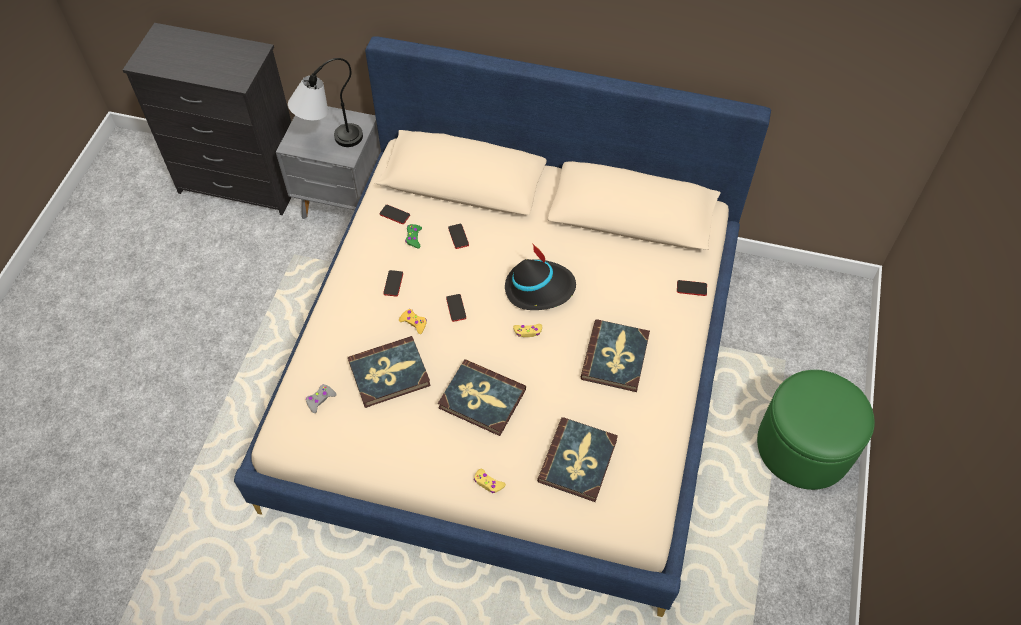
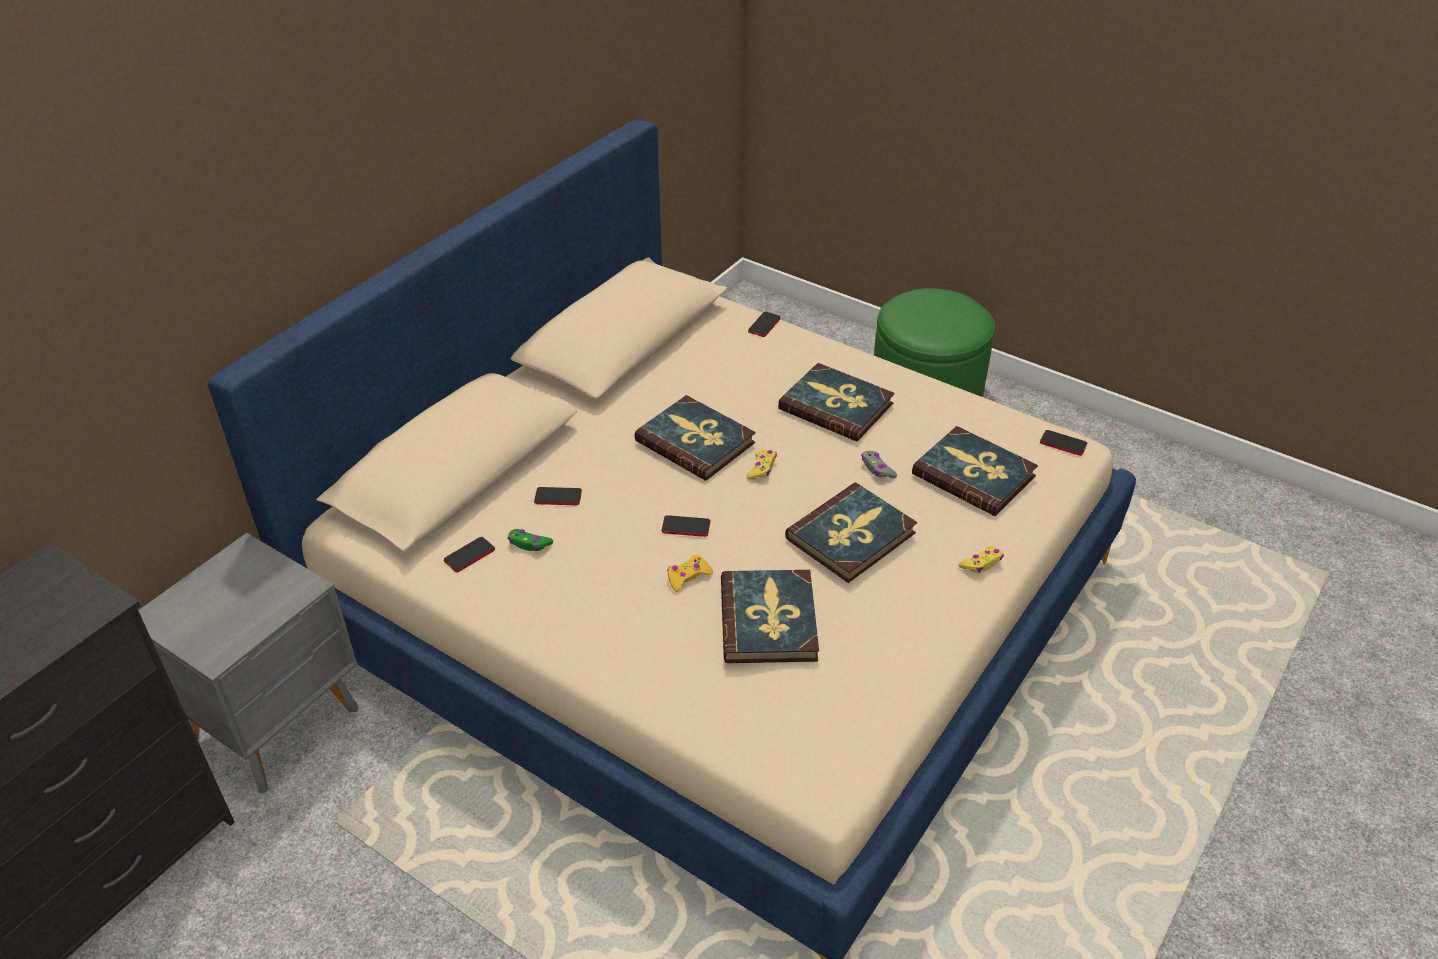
camera: 70 degrees left, 15 degrees down
table lamp [288,58,363,147] -> none
grey game controller [306,384,337,413] -> grey game controller moved to [861,451,897,478]
phone [383,270,403,297] -> phone moved to [1040,430,1087,456]
black hat [505,243,576,310] -> book [634,395,756,481]

